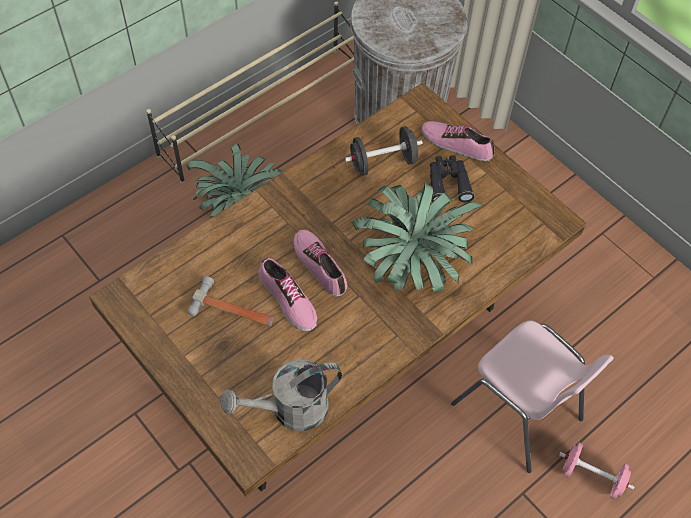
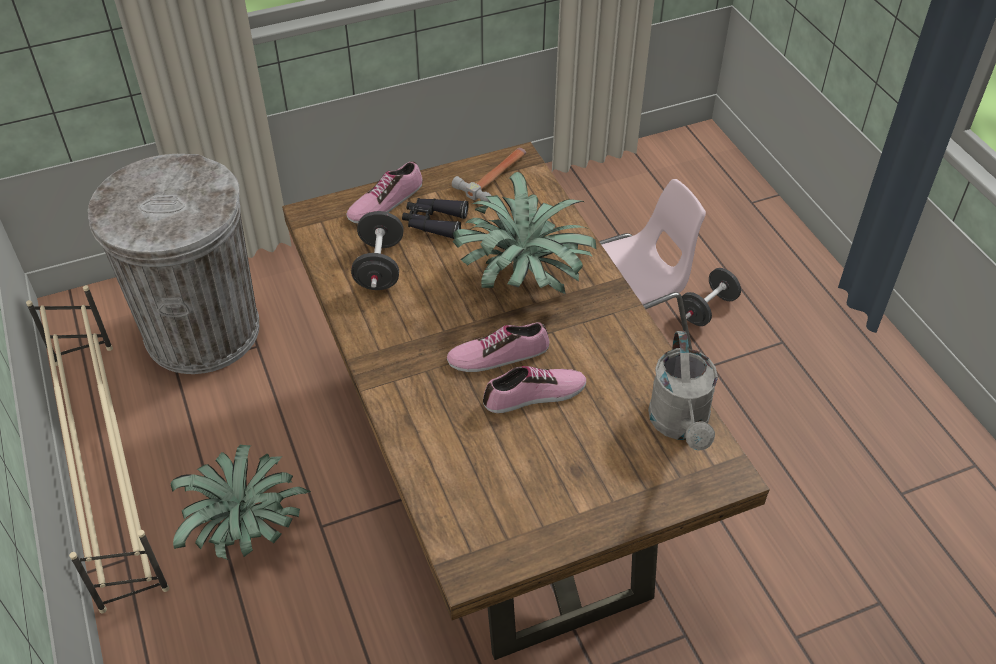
camera: 70 degrees left, 10 degrees down
hammer [188,276,274,327] -> hammer moved to [452,148,526,202]
pink dumbbell [559,442,635,499] -> black dumbbell [682,268,741,326]

